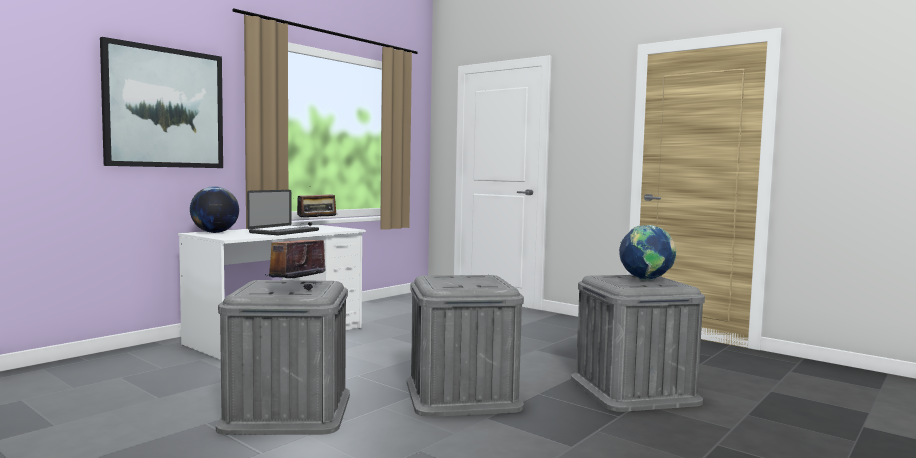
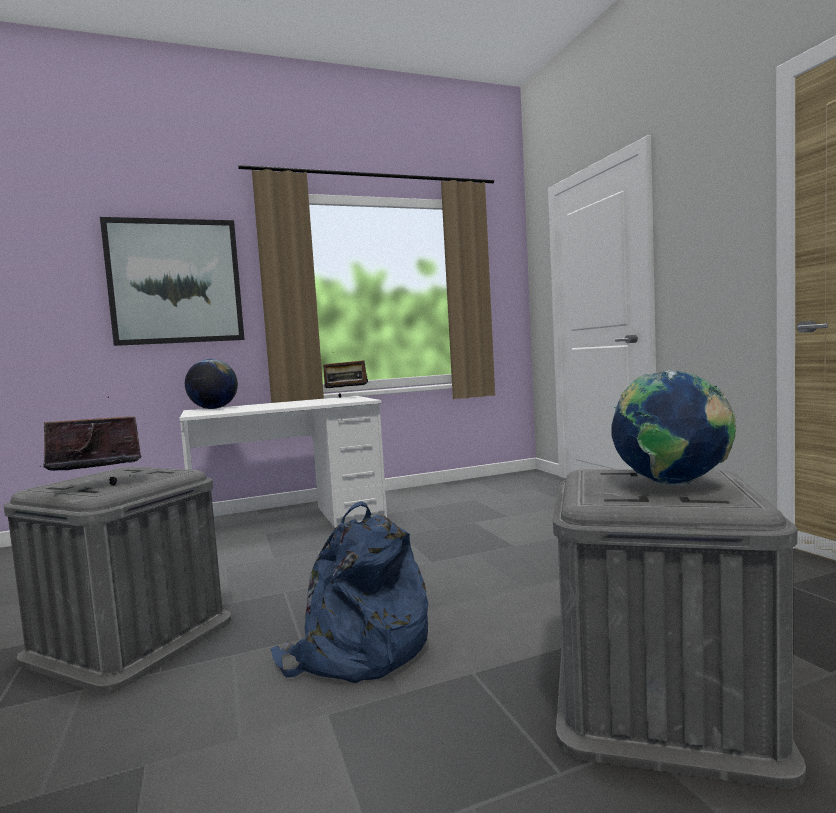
camera: 30 degrees right, 0 degrees up
laptop [247,190,319,235] -> none
grey storage box [407,275,524,417] -> blue backpack [271,501,428,683]

